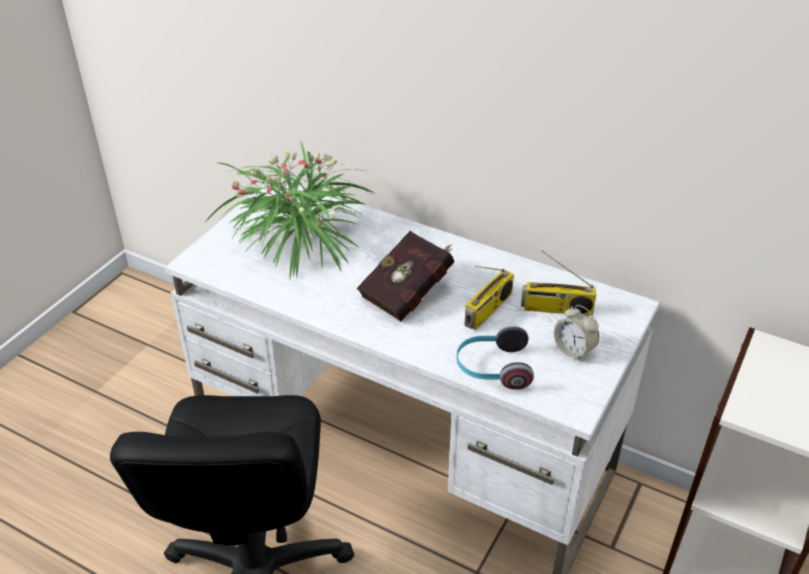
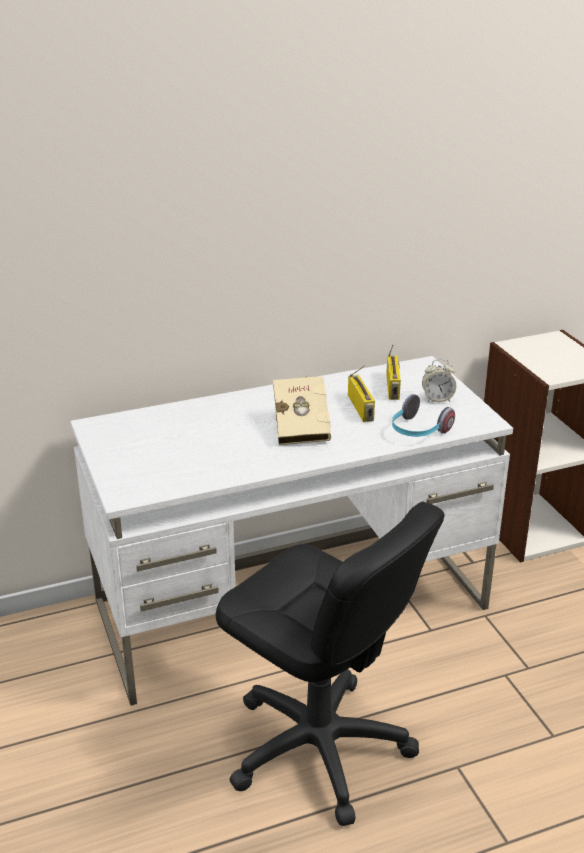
camera: 50 degrees left, 10 degrees down
potted plant [206,140,374,279] -> none
red book [357,231,454,321] -> beige book [273,376,331,445]
radio [521,251,596,316] -> radio turned 45 degrees counterclockwise [386,345,401,400]

